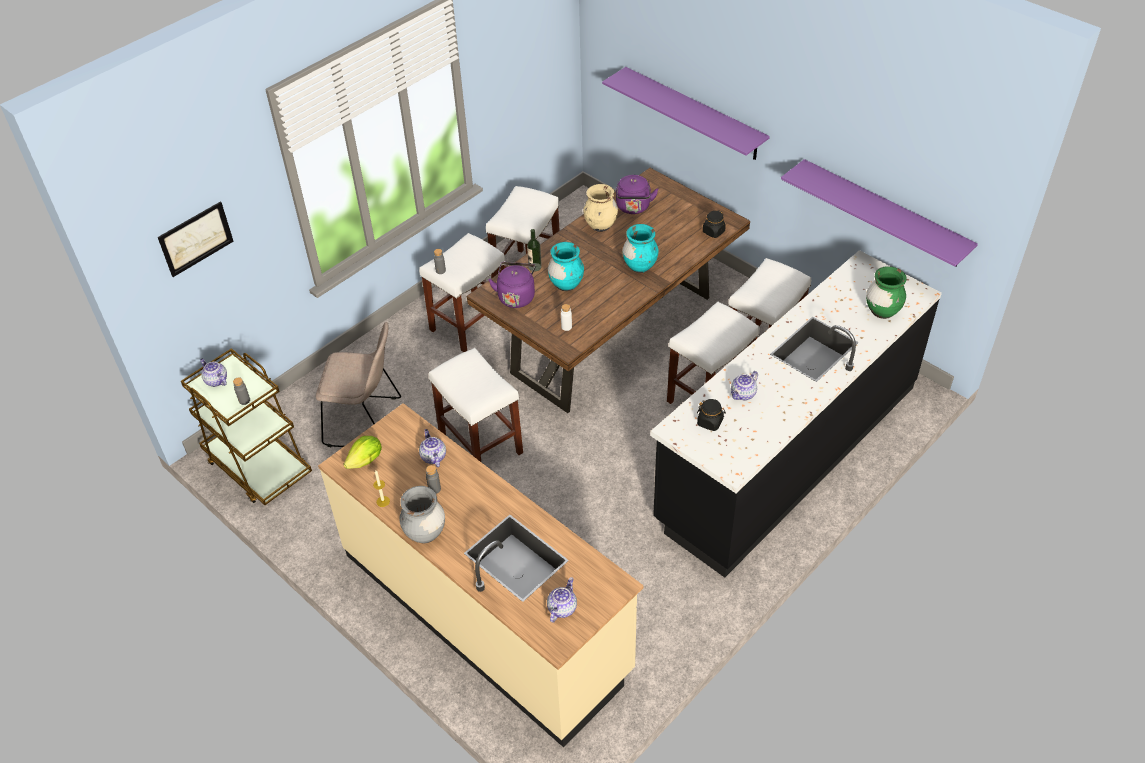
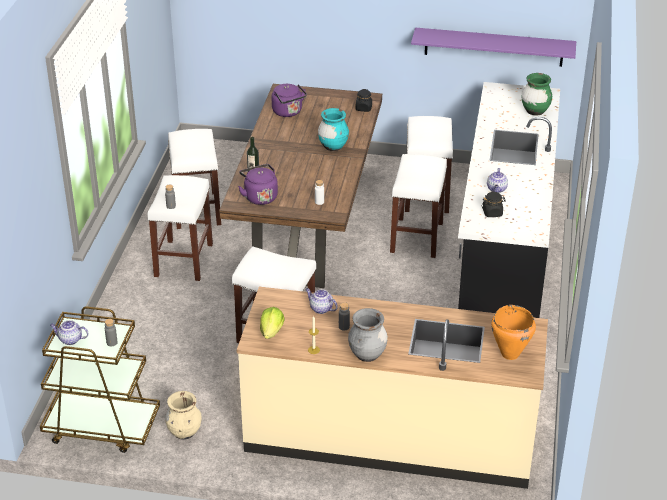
camera: 35 degrees left, 10 degrees down
picture [158,202,234,277] -> none
beige chair [316,322,401,447] -> none
teapot [547,577,577,623] -> orange cooking pot [491,305,536,360]
turquoise vase [548,242,584,291] -> none
beige vase [583,184,618,232] -> beige vase moved to [165,391,202,440]
purple shelf [602,67,770,160] -> none

